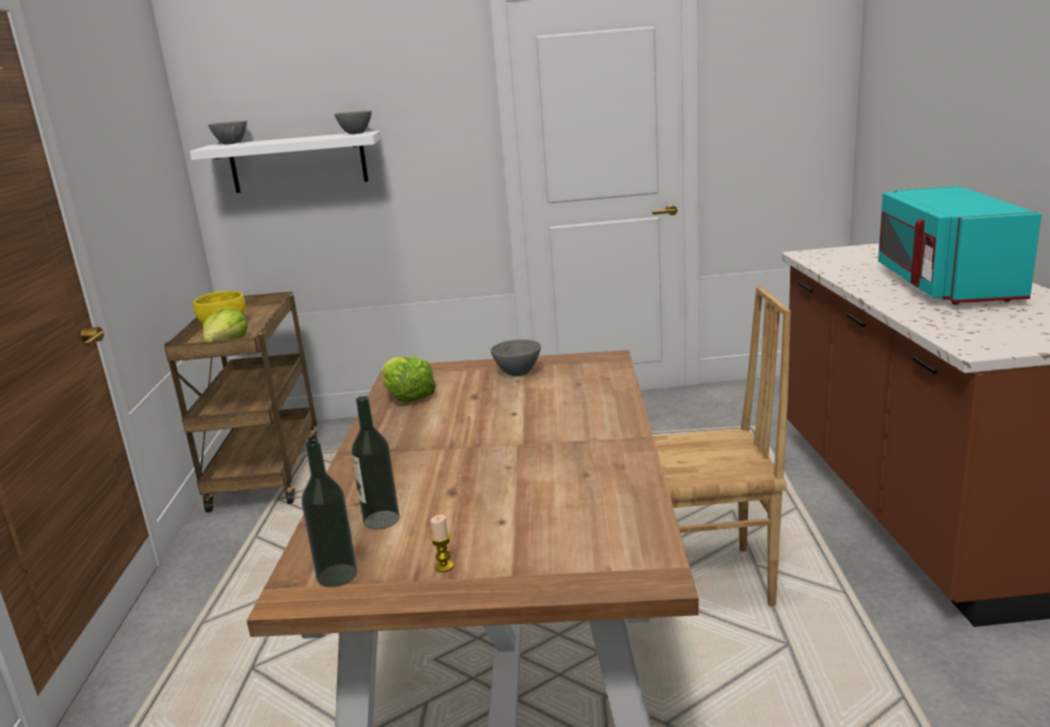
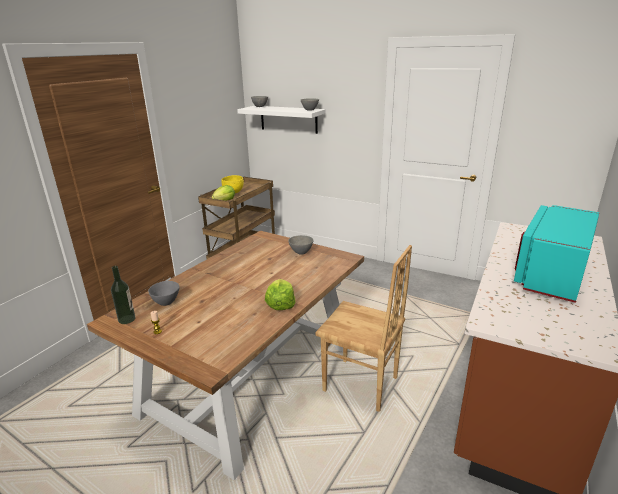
camera: 30 degrees right, 5 degrees up
bottle [351,396,399,530] -> grey bowl [148,281,180,306]
lettuce [381,357,436,403] -> lettuce moved to [265,279,295,310]

